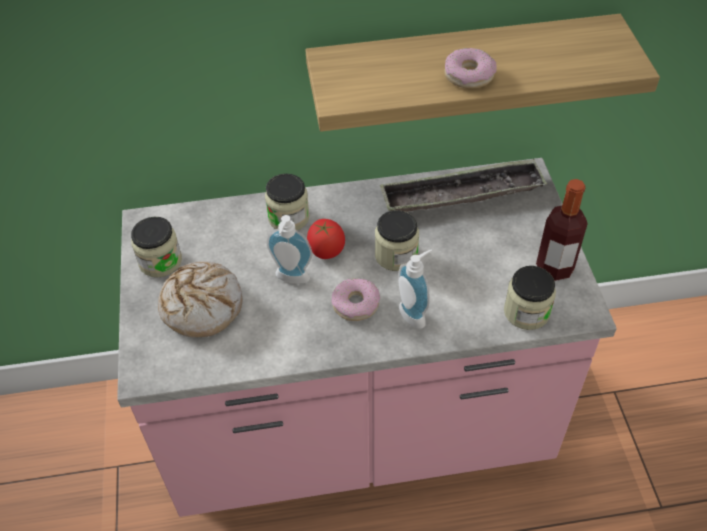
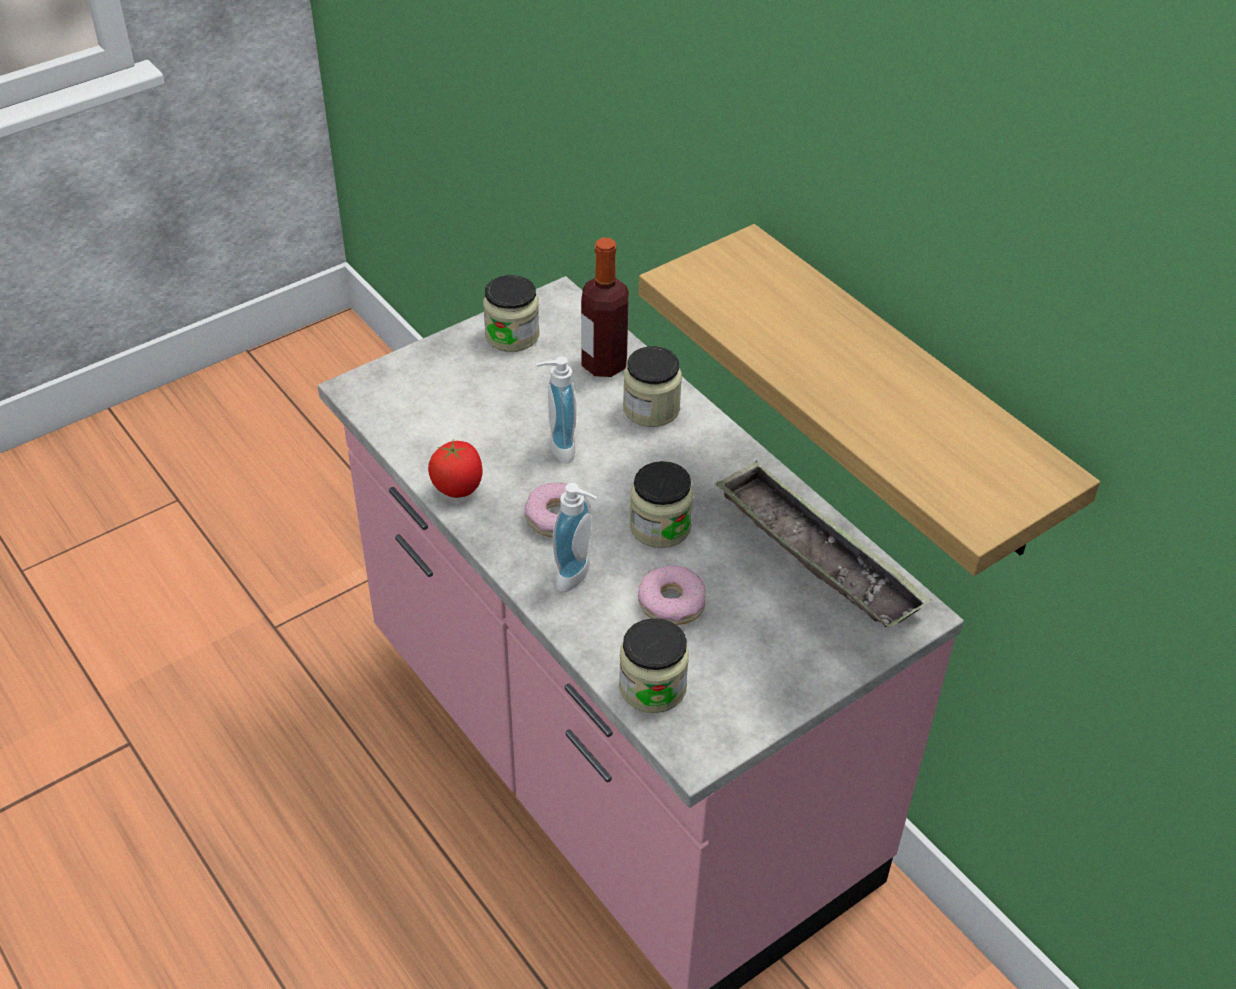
camera: 60 degrees right, 5 degrees down
bread [158,261,243,338] -> none
tomato [307,219,345,259] -> tomato moved to [428,439,483,498]
donut [444,48,497,89] -> donut moved to [638,565,706,625]
bottle [536,179,588,281] -> bottle moved to [581,238,629,377]

